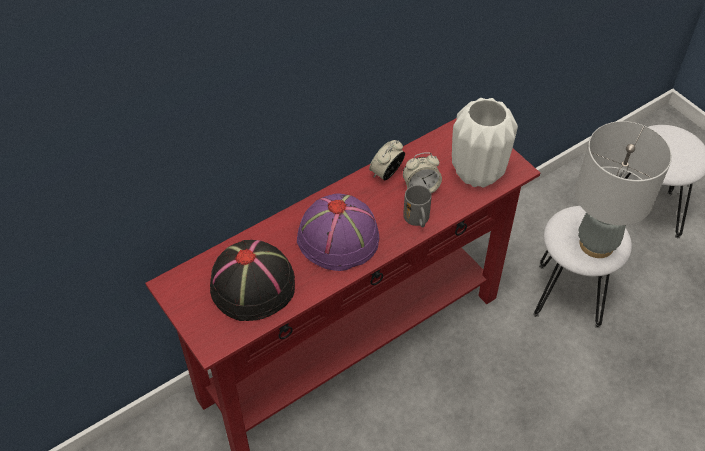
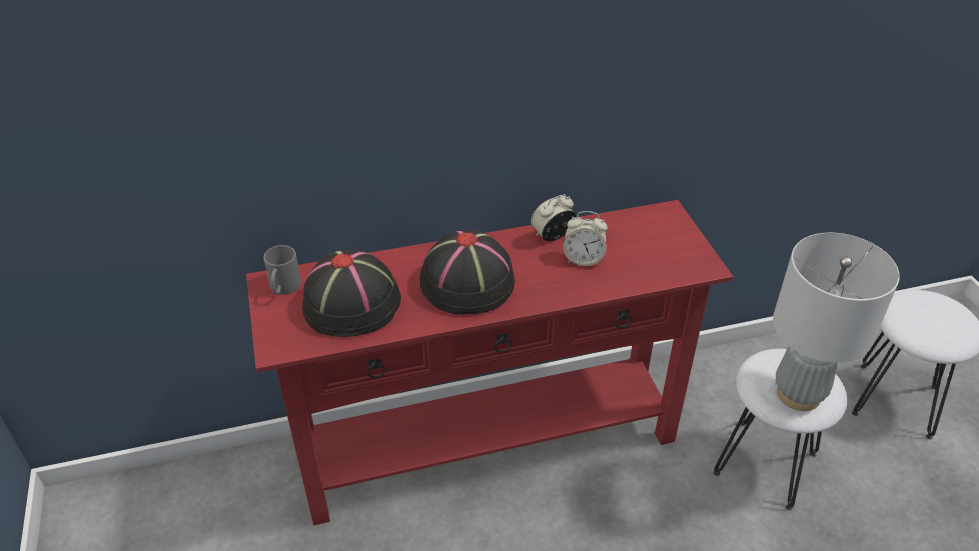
camera: 20 degrees right, 10 degrees down
purple hat [297,193,379,271] -> black hat [420,230,515,315]
grey mug [403,185,432,227] -> grey mug moved to [264,245,301,295]
white vase [452,98,518,187] -> none

